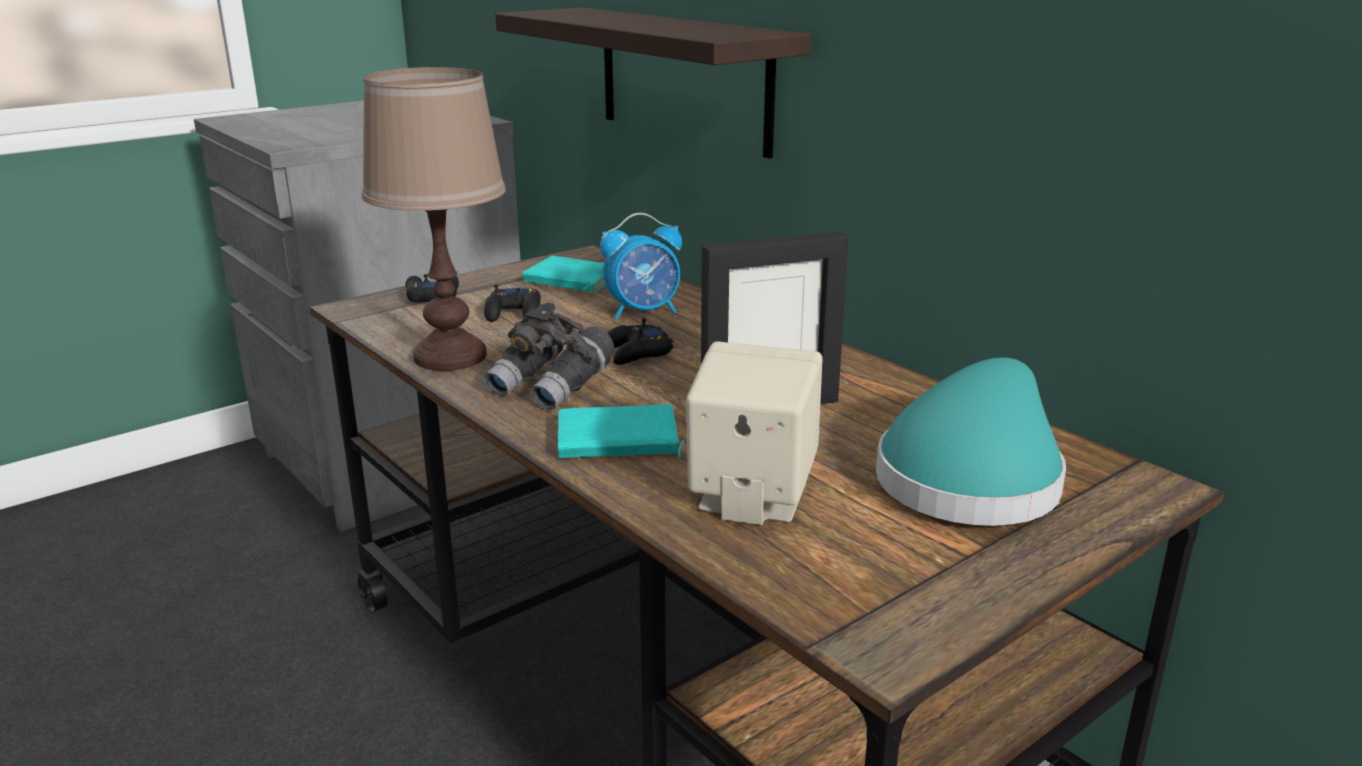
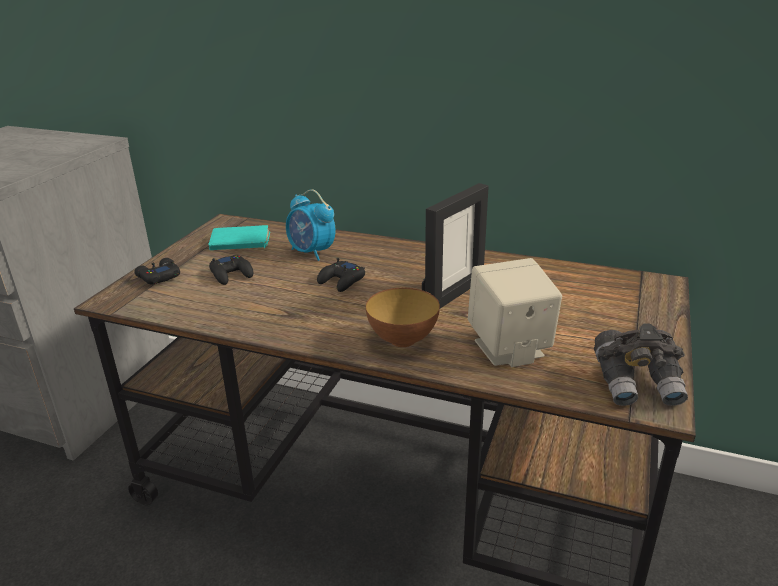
camera: 30 degrees left, 5 degrees up
brown table lamp [362,67,506,371] -> none
grey binoculars [484,303,614,410] -> grey binoculars moved to [594,323,688,406]
shelf [495,7,811,159] -> none
turquoise book [558,405,684,458] -> bowl [366,288,440,347]
alarm clock [600,213,682,319] -> alarm clock turned 90 degrees clockwise [286,189,336,261]
turquoise hat [876,358,1066,526] -> none

